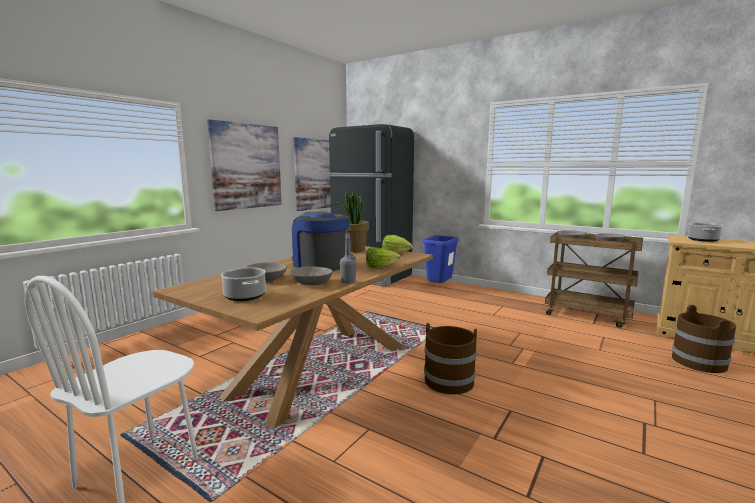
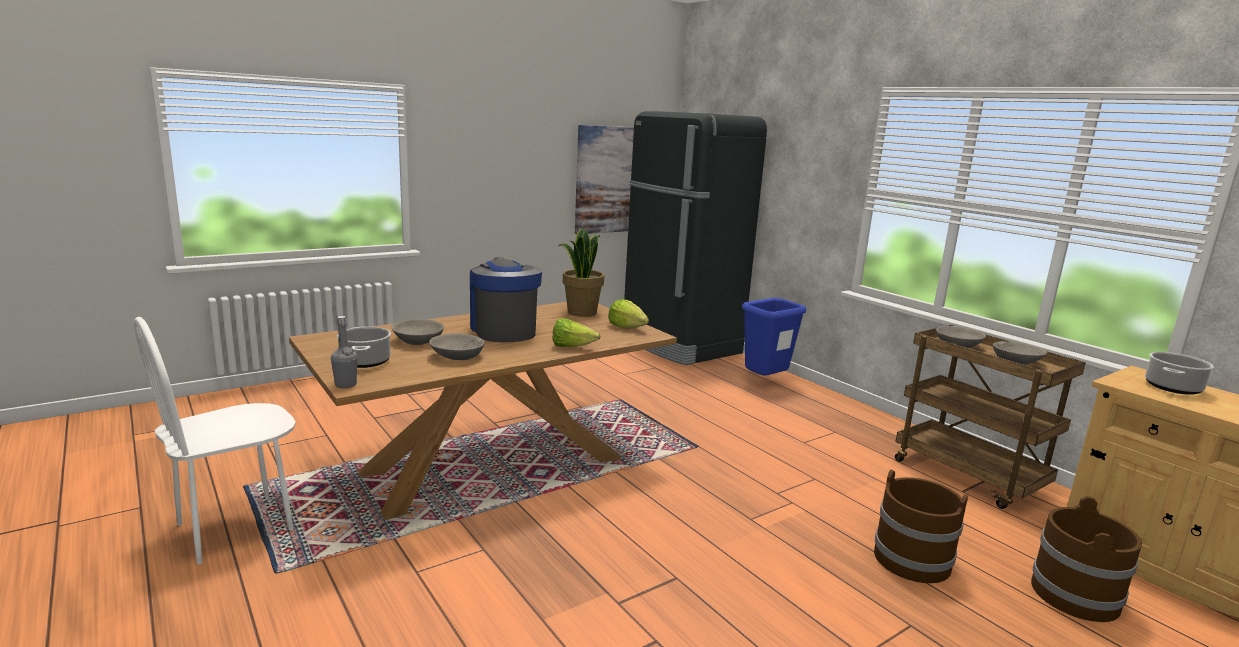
camera: 20 degrees right, 5 degrees up
picture [207,119,282,211] -> none
grey bottle [340,234,357,284] -> grey bottle moved to [331,316,357,388]
brown bucket [424,323,477,394] -> brown bucket moved to [874,470,968,583]

